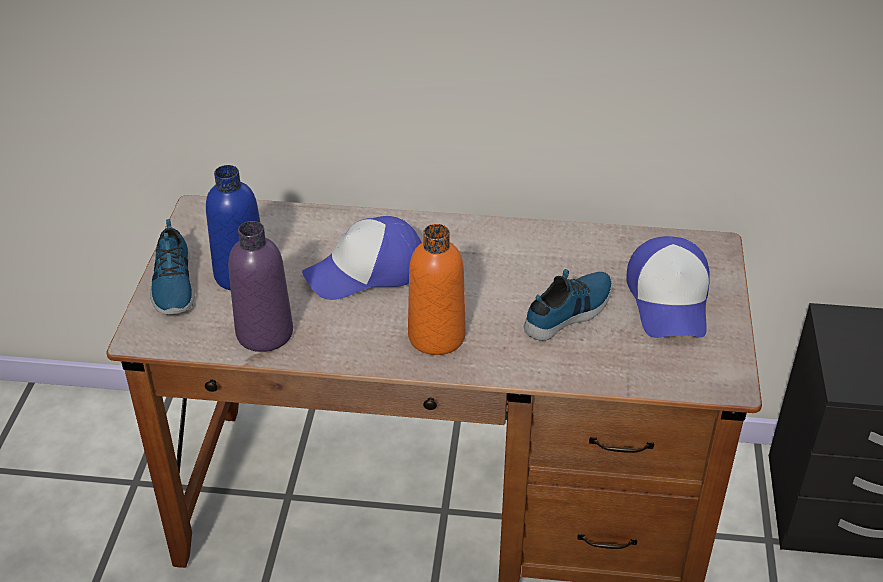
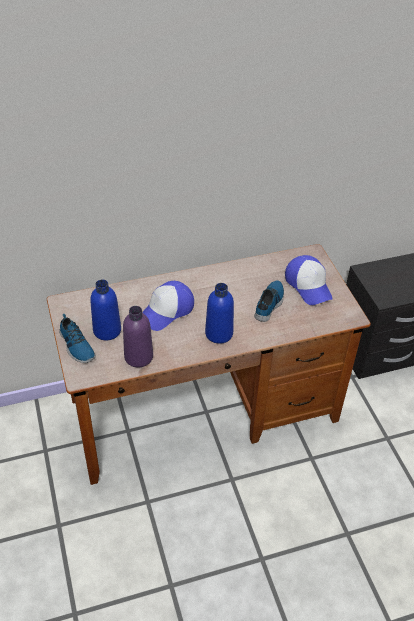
camera: 25 degrees left, 5 degrees up
orange bottle [408,224,466,355] -> blue bottle [205,283,234,344]

